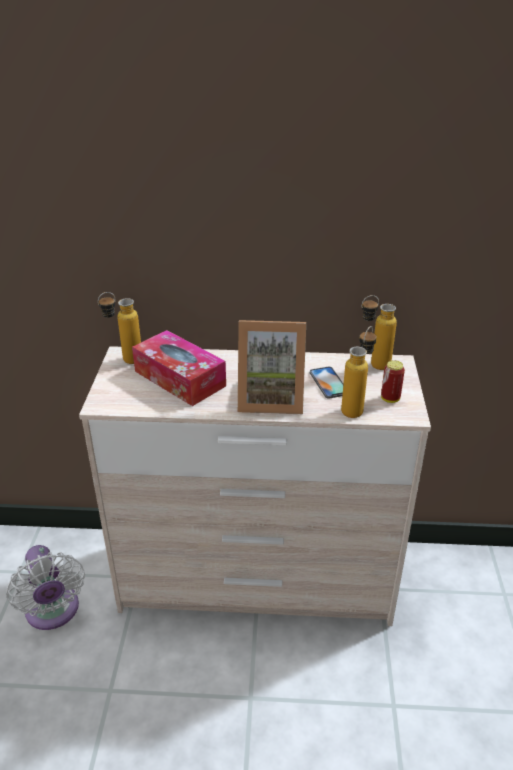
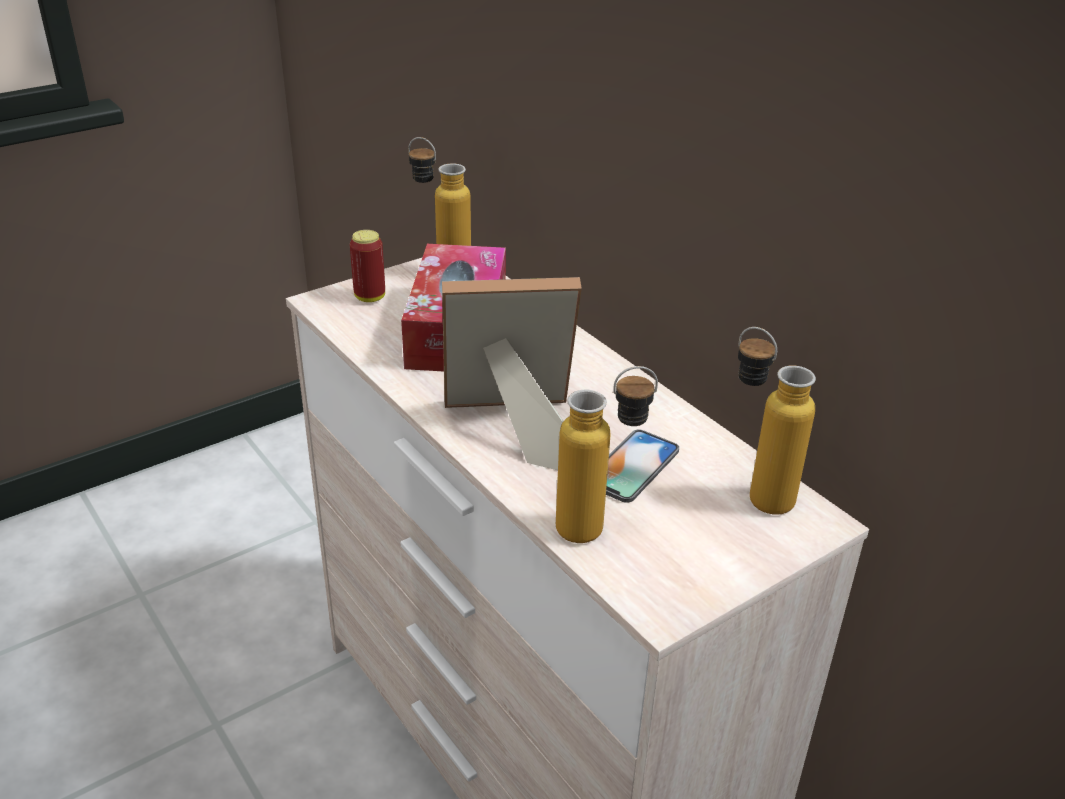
camera: 50 degrees right, 0 degrees up
white fan [6,545,85,630] -> none
picture frame [238,320,306,414] -> picture frame turned 120 degrees clockwise [442,277,582,470]
can [381,360,405,403] -> can moved to [350,230,385,302]

